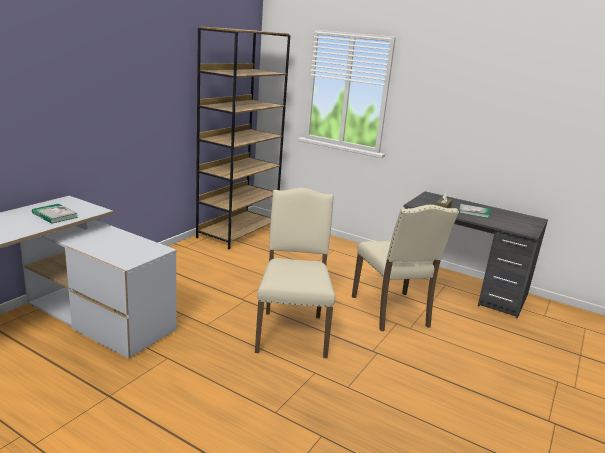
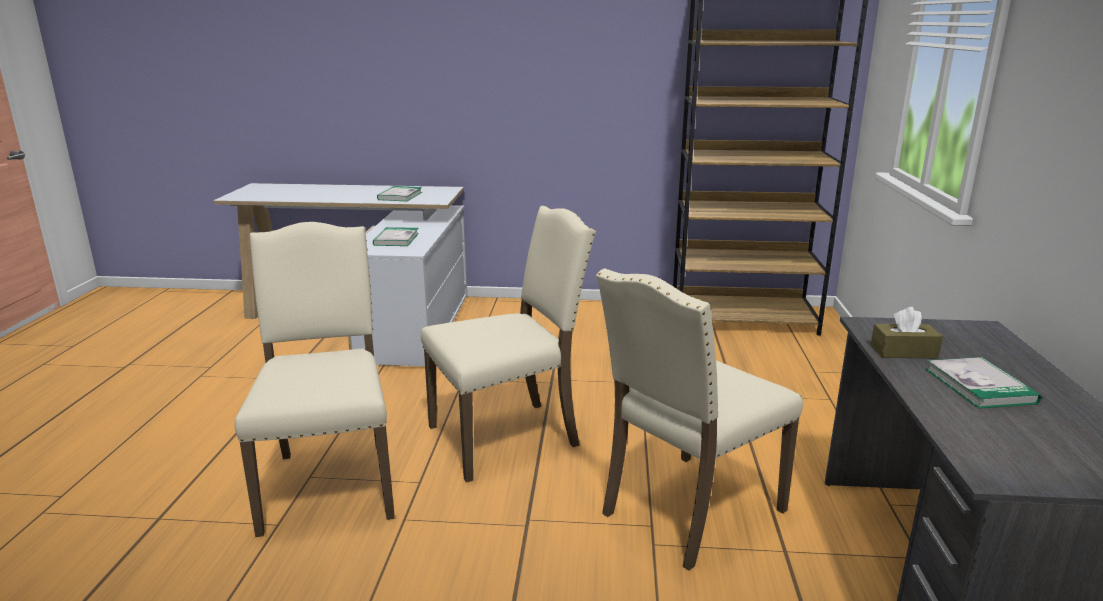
camera: 65 degrees right, 0 degrees up
none -> beige chair [235,222,395,537]
none -> book [373,227,419,246]

